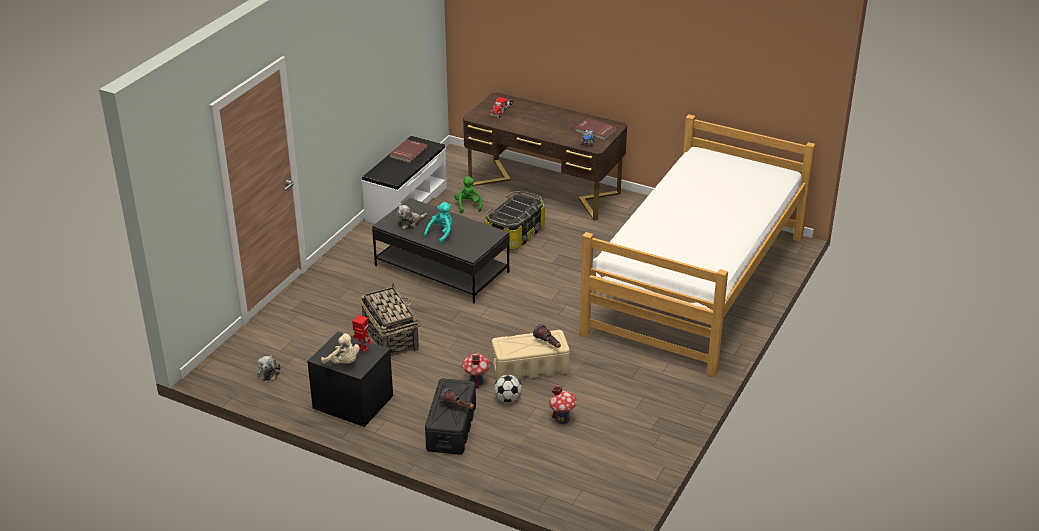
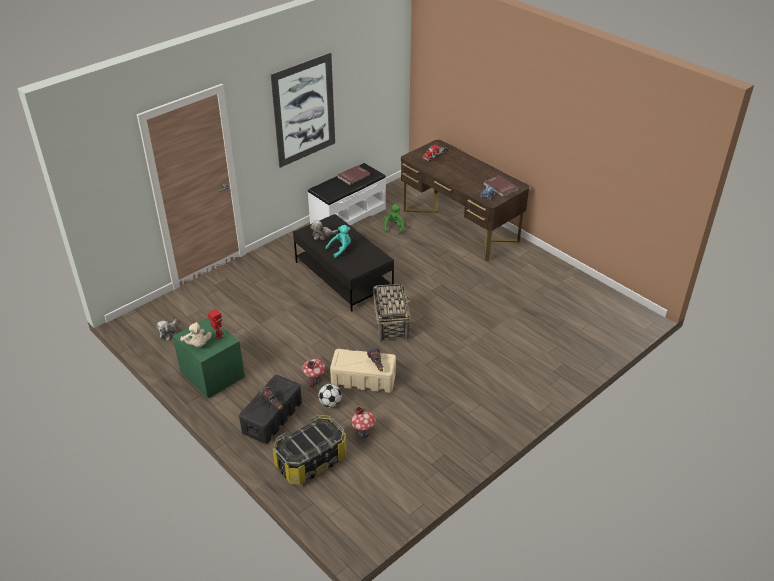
camera: 20 degrees right, 5 degrees up
black nightstand [307,332,393,427] -> green nightstand [173,318,245,398]
basket [360,283,420,356] -> basket moved to [373,281,411,342]
storage box [485,190,545,250] -> storage box moved to [273,415,347,485]
bed [579,115,816,377] -> none
none -> picture [271,53,335,168]

